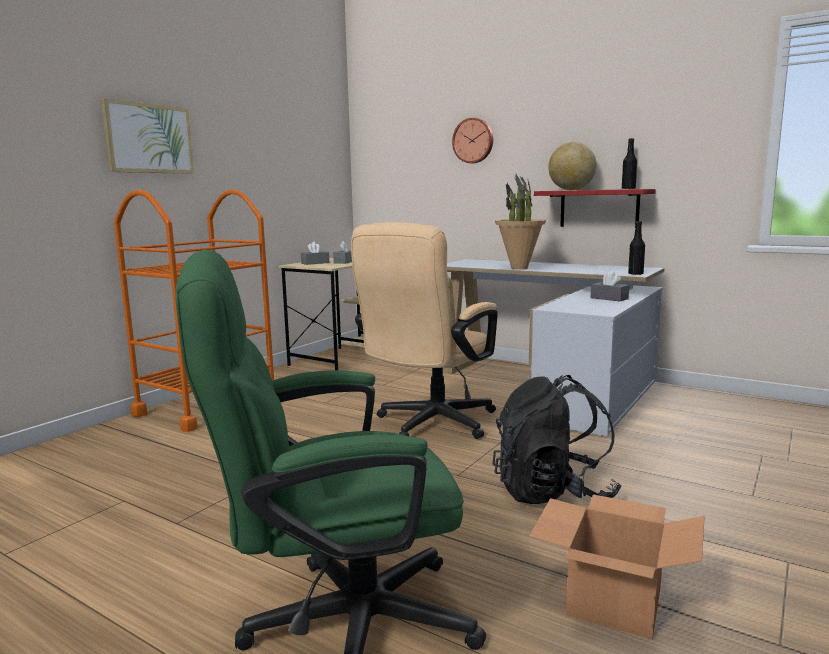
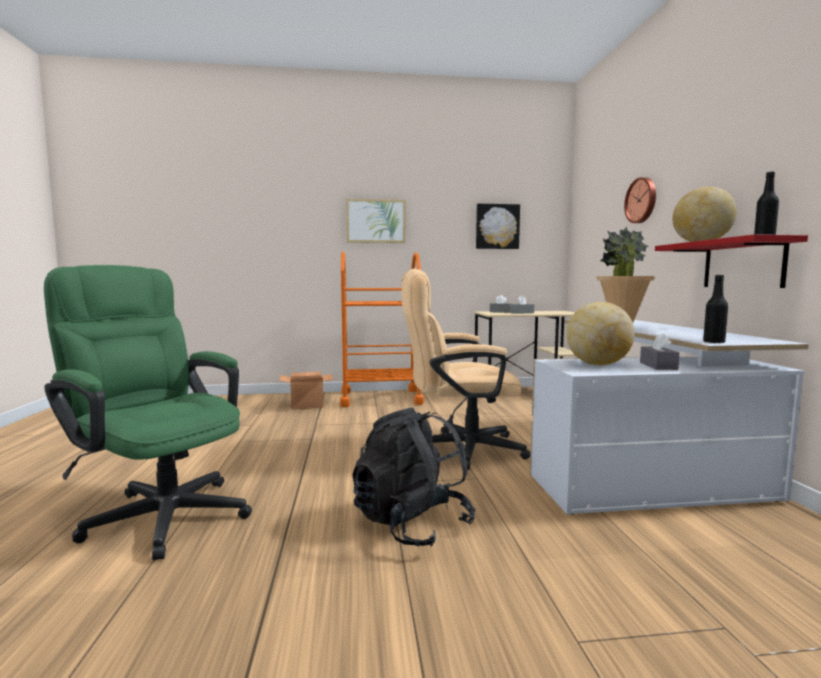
camera: 50 degrees right, 5 degrees down
cardboard box [529,494,705,640] -> cardboard box moved to [280,372,334,410]
none -> picture [476,204,520,249]
none -> globe [566,302,635,365]

